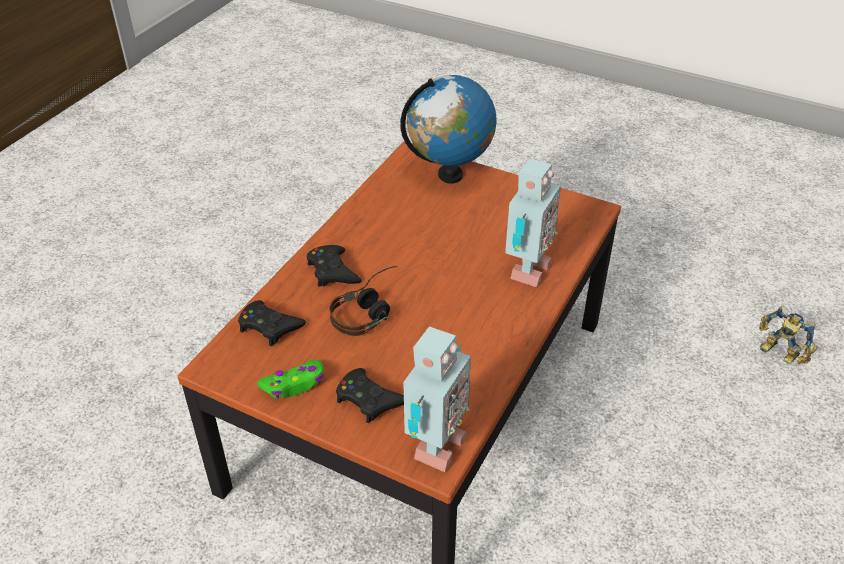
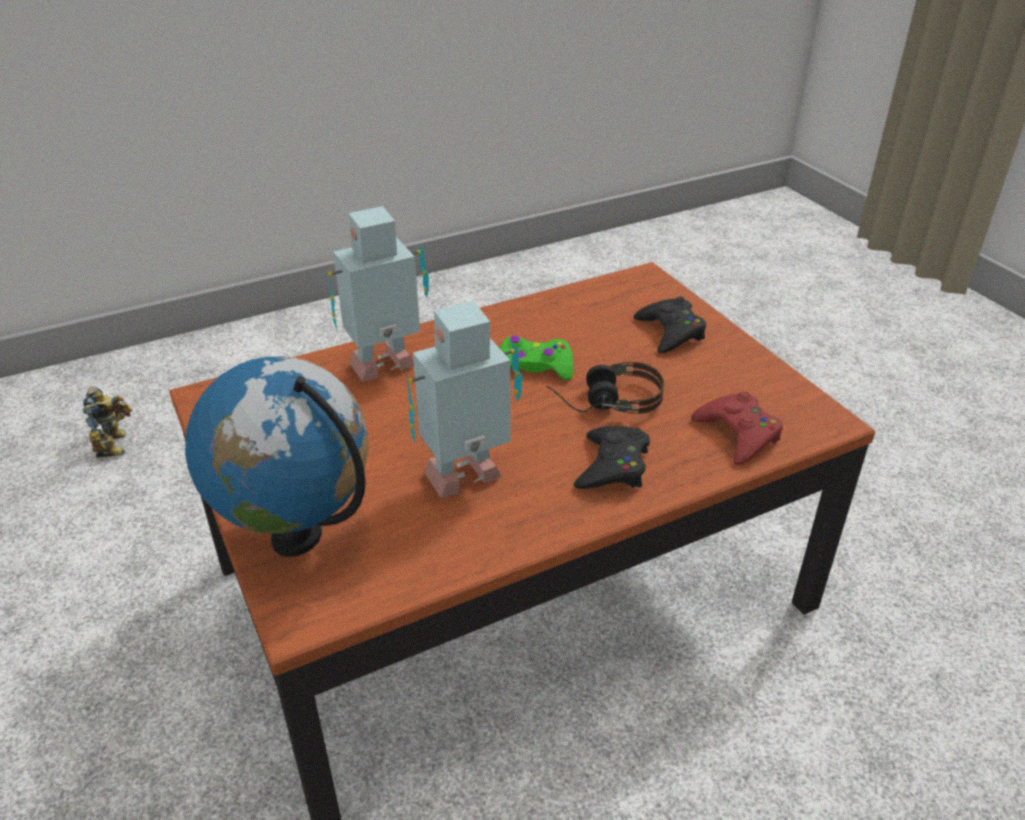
camera: 145 degrees left, 5 degrees down
black game controller [238,300,306,346] -> red game controller [691,391,783,465]
green game controller [257,360,324,398] -> green game controller moved to [500,335,573,380]
toy robot [403,326,471,472] -> toy robot moved to [406,301,522,498]

